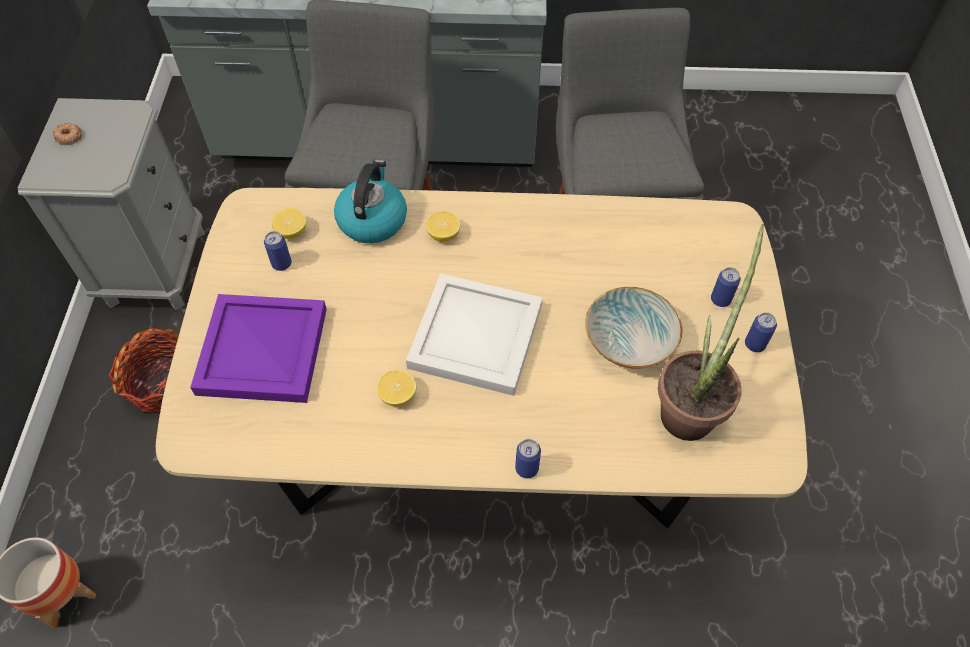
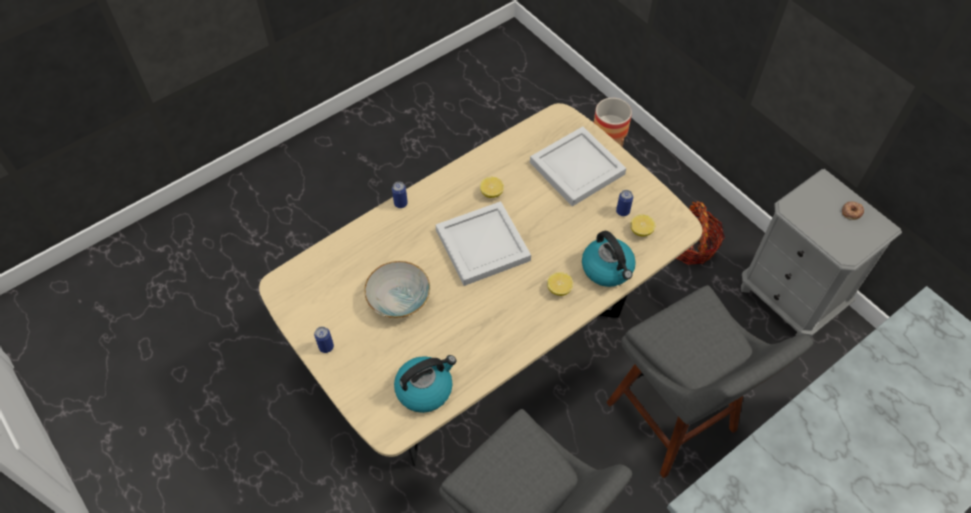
camera: 140 degrees right, 0 degrees up
purple tray [190,294,327,403] -> white tray [530,126,626,206]
potted plant [658,224,764,441] -> none
can [711,267,741,307] -> none
none -> kettle [394,355,456,413]

